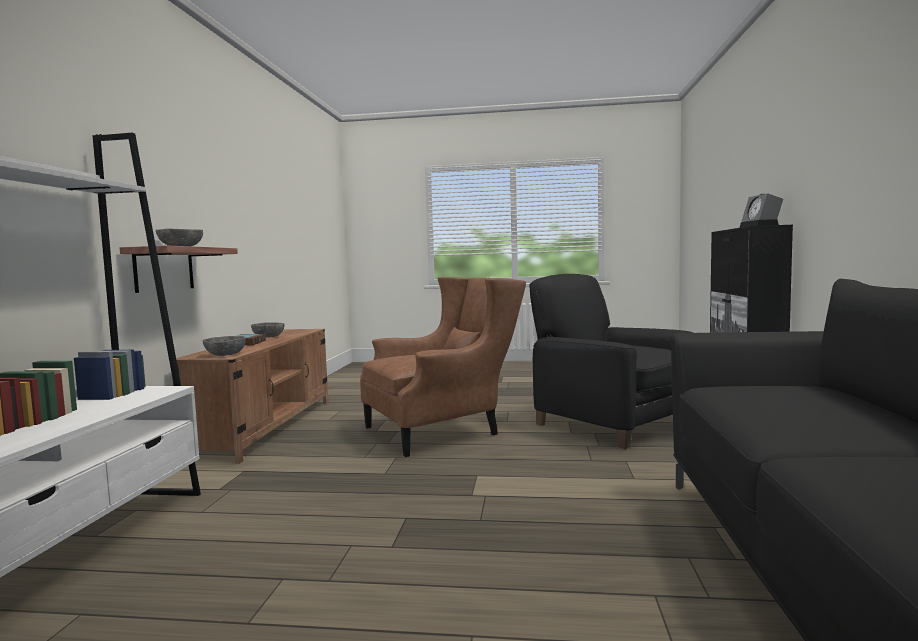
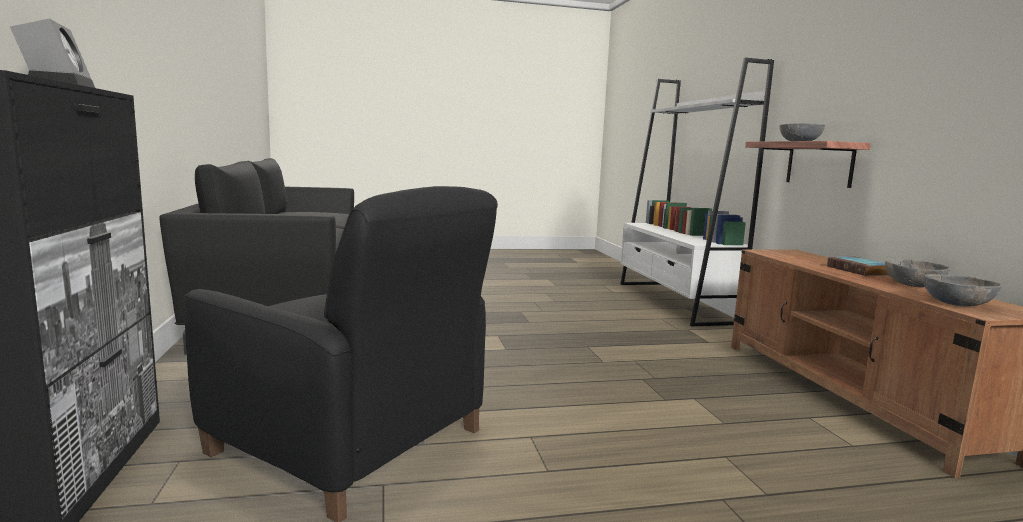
camera: 160 degrees right, 5 degrees up
grey bowl [202,336,246,356] -> grey bowl moved to [923,274,1002,307]
brown armchair [360,277,526,457] -> none

